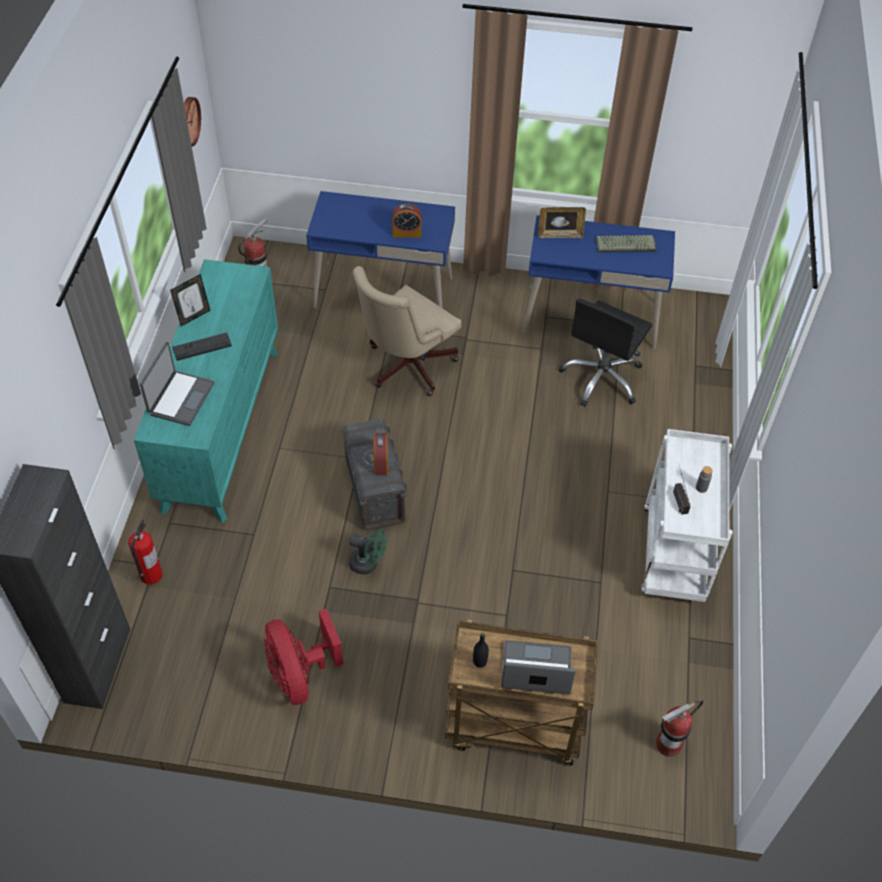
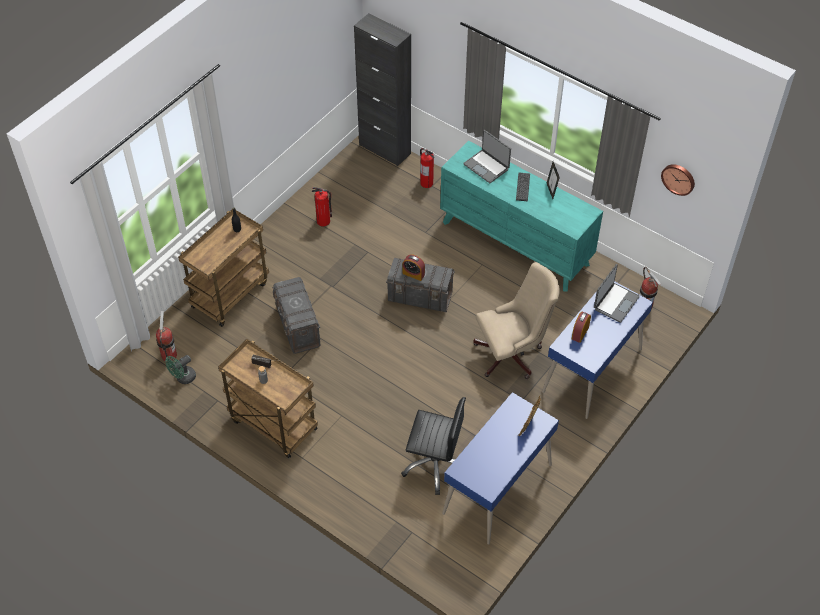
camera: 120 degrees right, 0 degrees up
red fan [264,608,343,705] -> fire extinguisher [312,187,332,227]
green fan [349,528,387,574] -> green fan moved to [165,355,196,384]
beige office chair [353,266,462,396] -> beige office chair turned 90 degrees clockwise [473,262,560,379]
laptop [501,640,576,694] -> laptop moved to [594,264,640,323]
black office chair [559,299,652,407] -> black office chair turned 135 degrees clockwise [401,397,466,495]
keyboard [595,235,657,253] -> none
white cart [641,429,732,602] -> brown cart [218,339,318,459]
none -> grey storage box [272,277,320,354]

